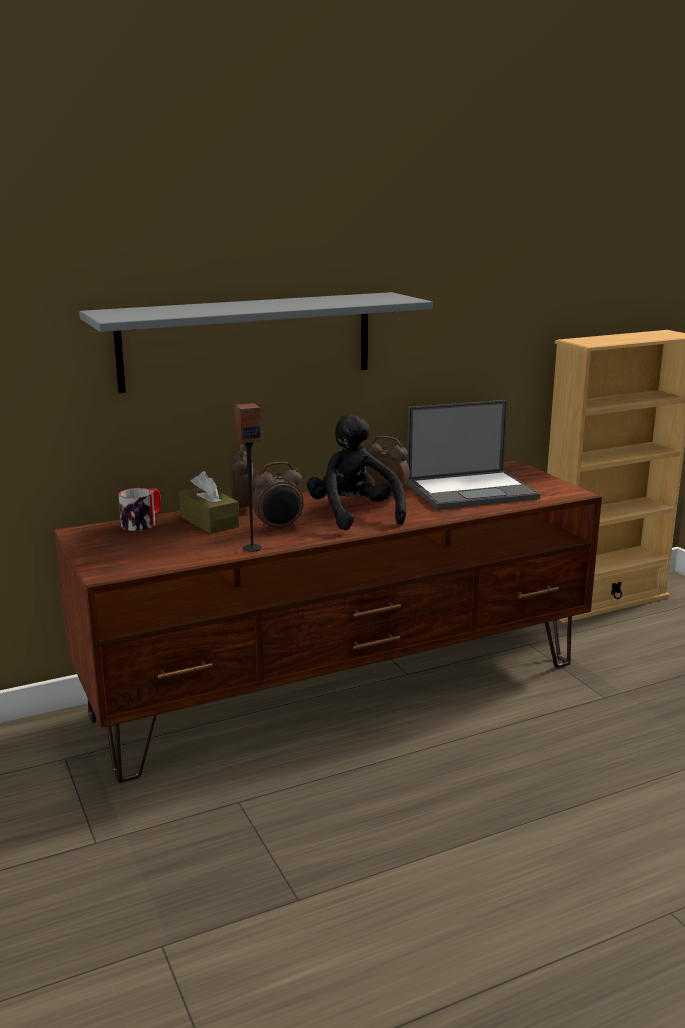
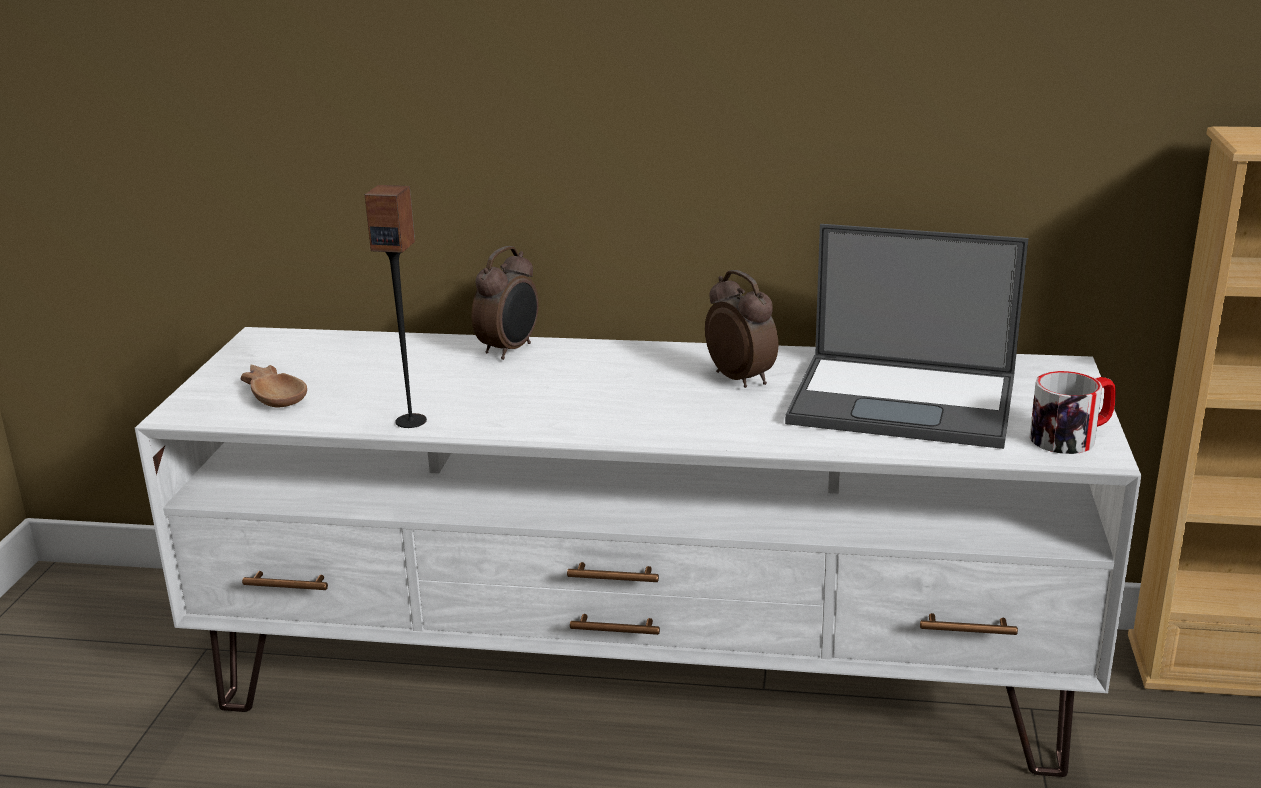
camera: 35 degrees right, 5 degrees up
brown tv stand [55,460,602,783] -> white tv stand [135,327,1141,777]
grey shelf [79,292,432,393] -> none
mug [119,488,161,531] -> mug moved to [1030,371,1116,454]
brown tissue box [179,471,239,534] -> none
alarm clock [252,462,304,532] -> none
black plush toy [307,414,406,531] -> none
none -> brown bowl [241,365,307,408]

